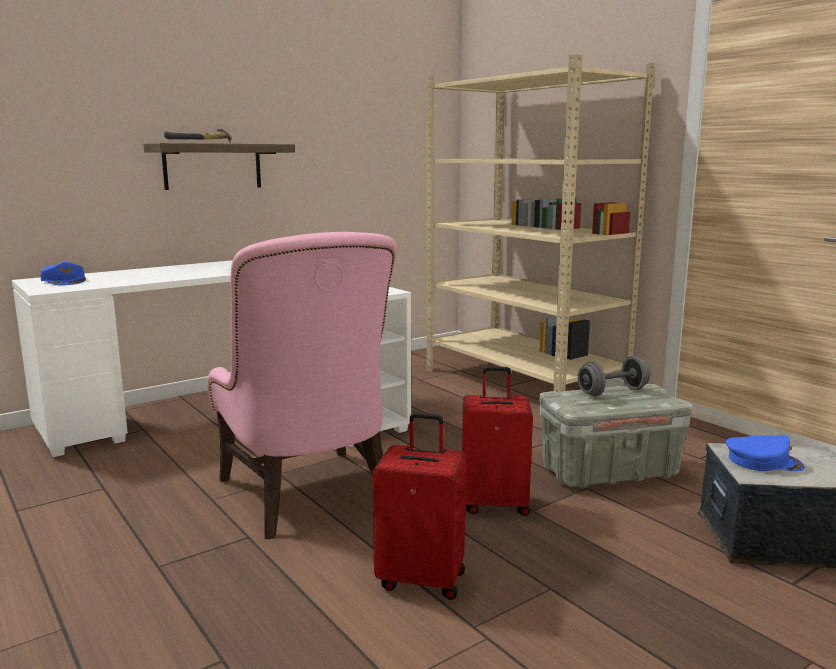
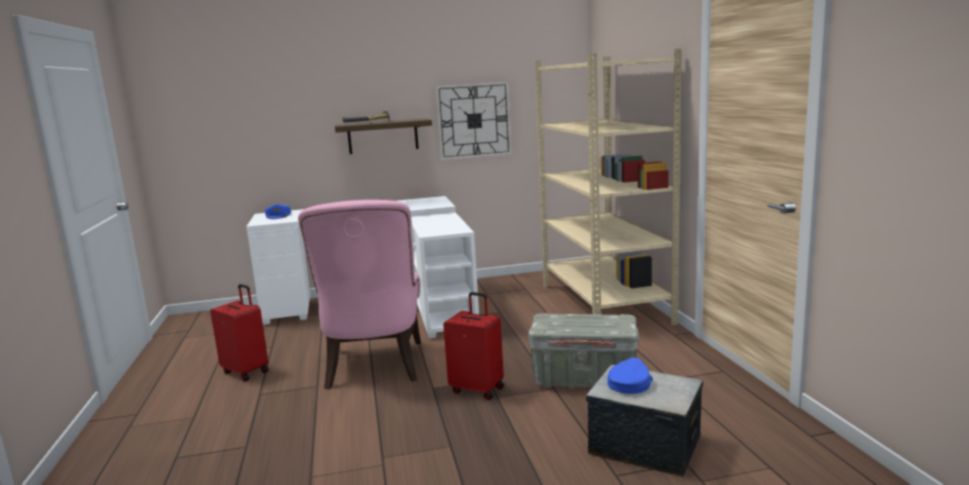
camera: 25 degrees right, 0 degrees up
red suitcase [372,413,466,600] -> red suitcase moved to [210,284,269,381]
grey dumbbell [578,356,650,396] -> none
blue cap [726,435,805,471] -> blue cap turned 90 degrees counterclockwise [607,357,653,394]
none -> wall clock [436,81,512,161]

